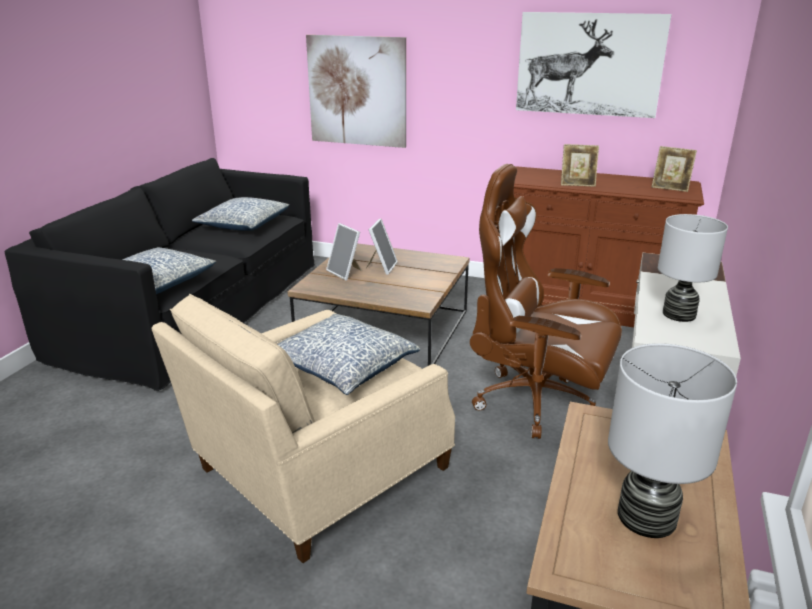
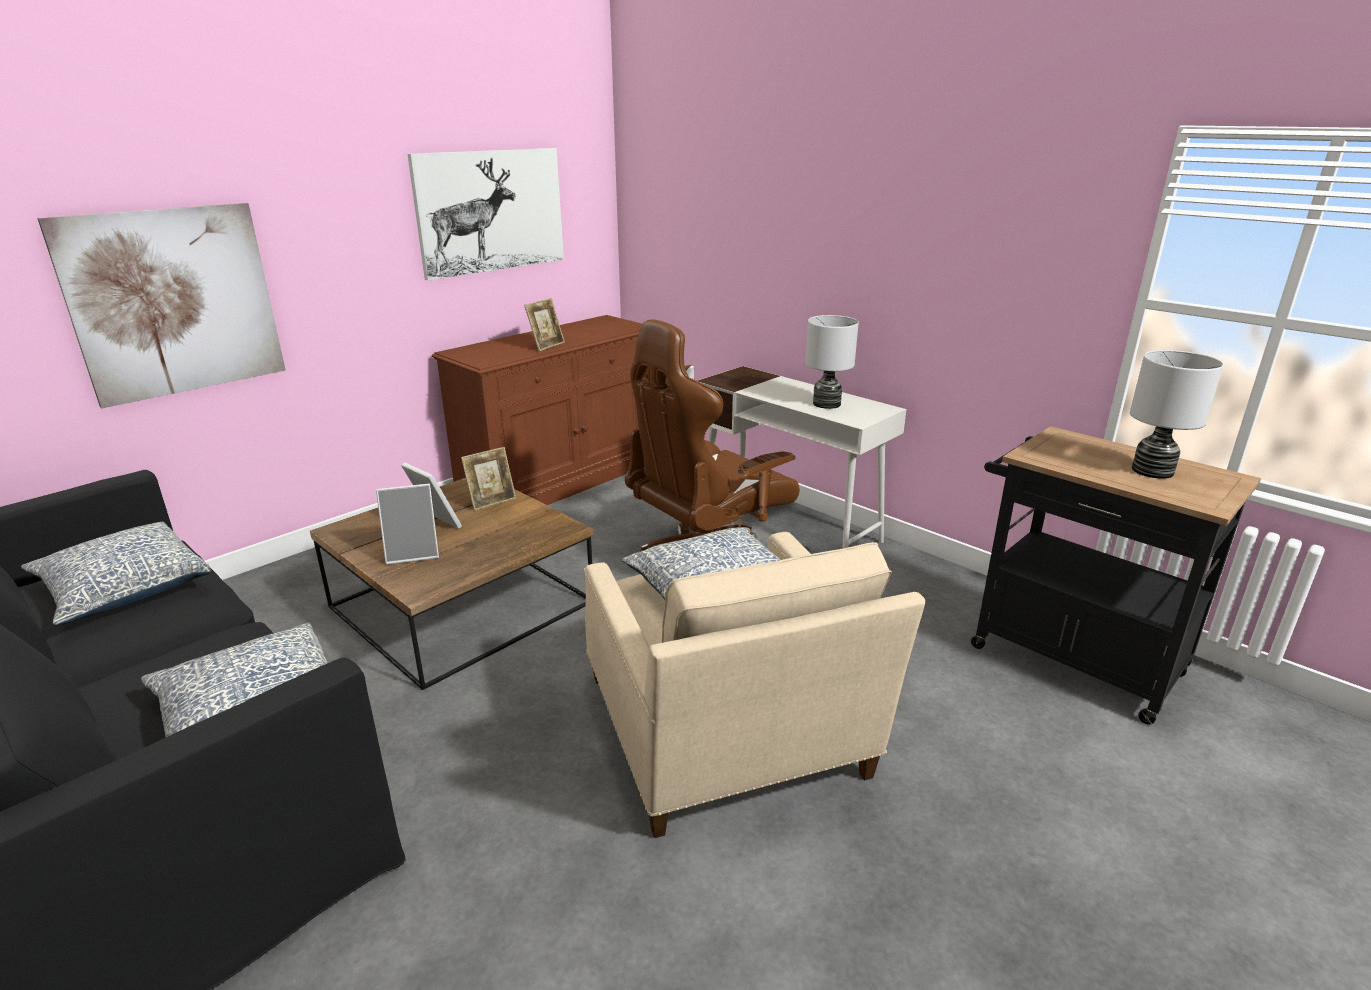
camera: 65 degrees left, 0 degrees up
picture frame [652,146,697,192] -> picture frame moved to [461,447,516,511]

